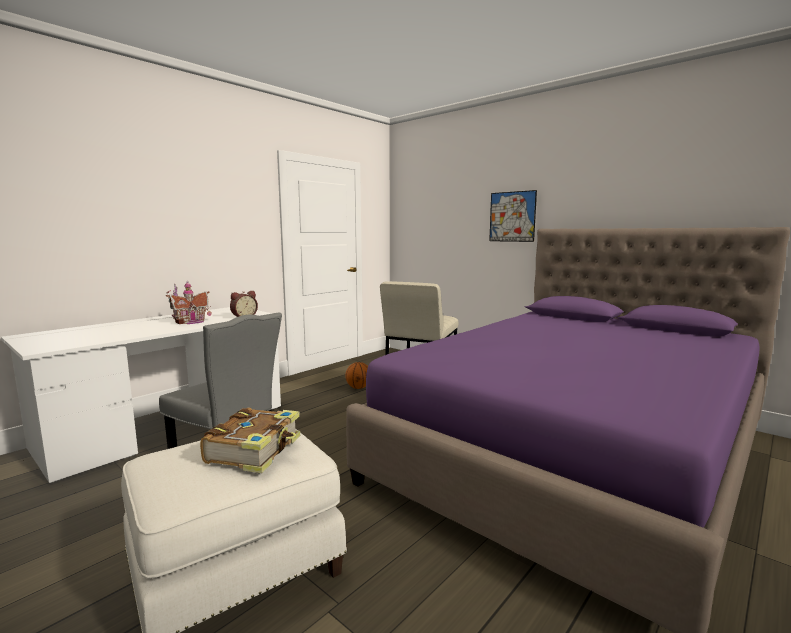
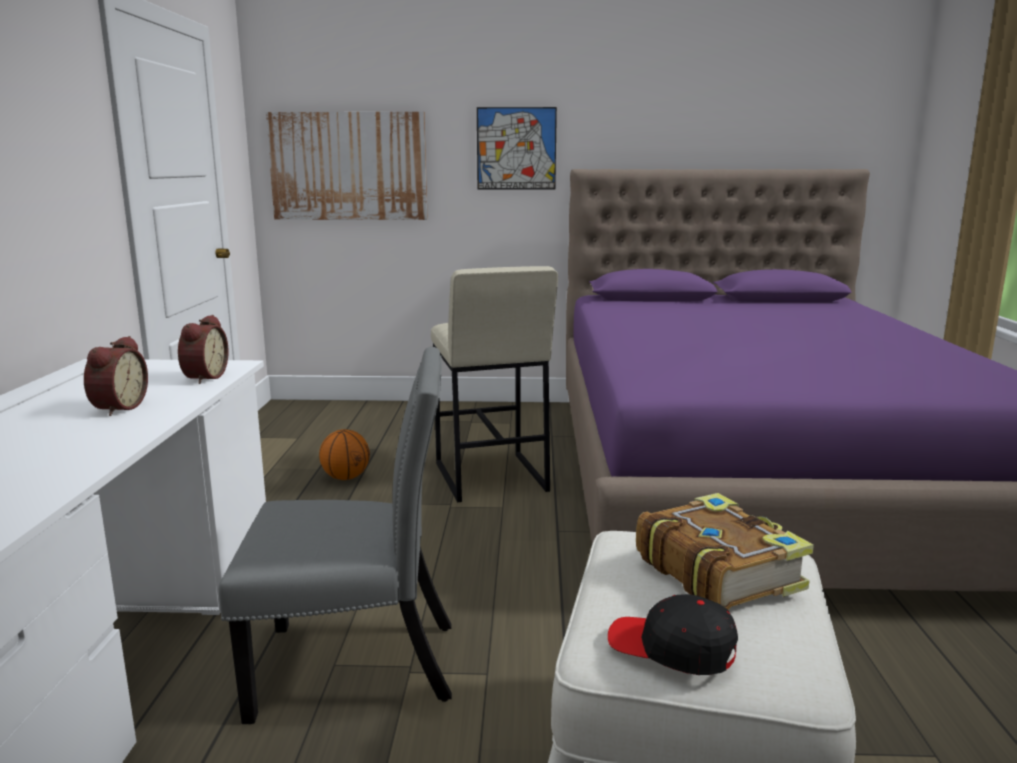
camera: 40 degrees left, 5 degrees up
toy house [166,281,212,324] -> alarm clock [84,336,148,416]
none -> picture [266,112,428,220]
none -> black cap [608,594,738,675]

